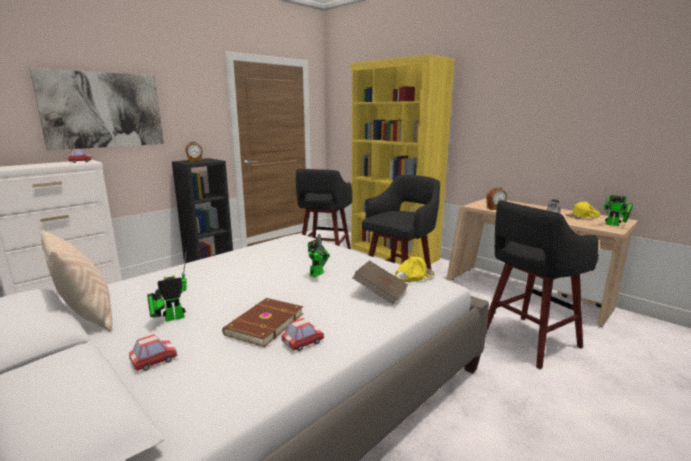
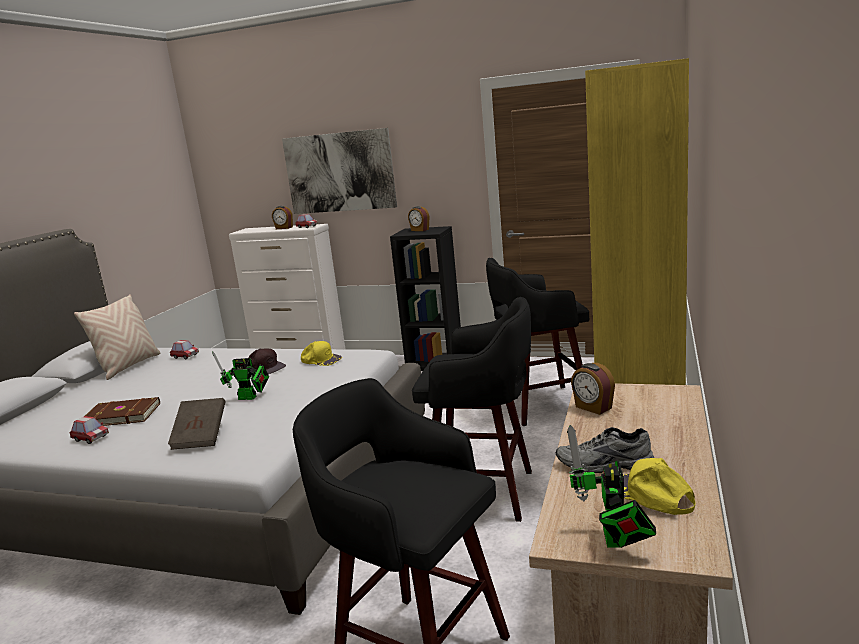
camera: 65 degrees right, 0 degrees up
toy car [129,334,178,371] -> toy car moved to [170,340,199,359]
toy robot [147,250,187,322] -> none
yellow cap [395,257,435,282] -> yellow cap moved to [301,341,342,366]
none -> brown cap [248,348,286,374]
none -> alarm clock [272,206,293,229]

